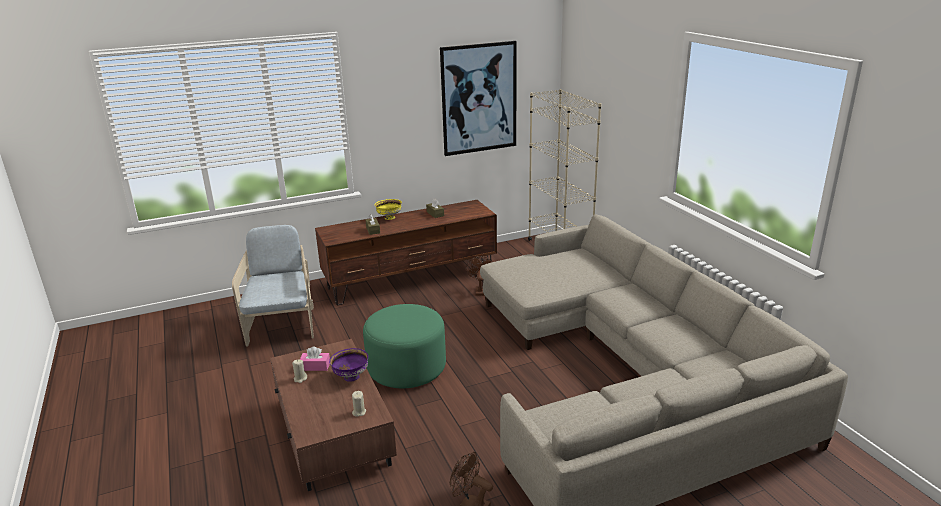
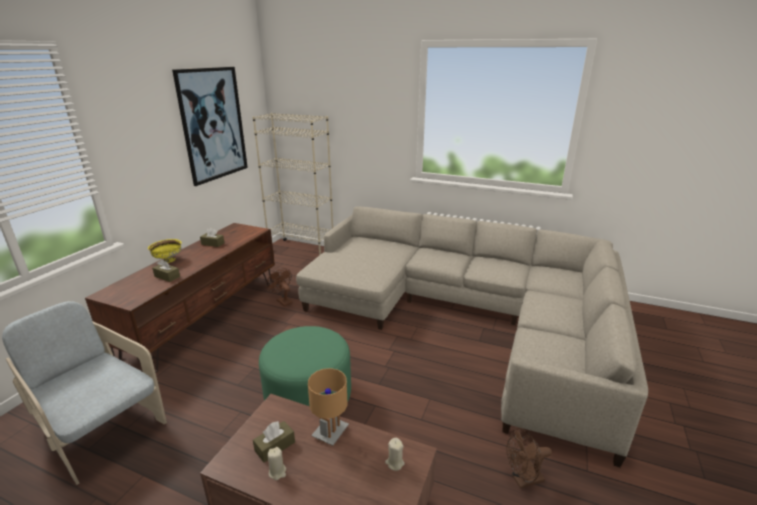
camera: 45 degrees left, 0 degrees up
pink tissue box [300,347,330,371] -> brown tissue box [253,421,295,462]
purple bowl [329,348,368,382] -> brown table lamp [308,368,349,446]

